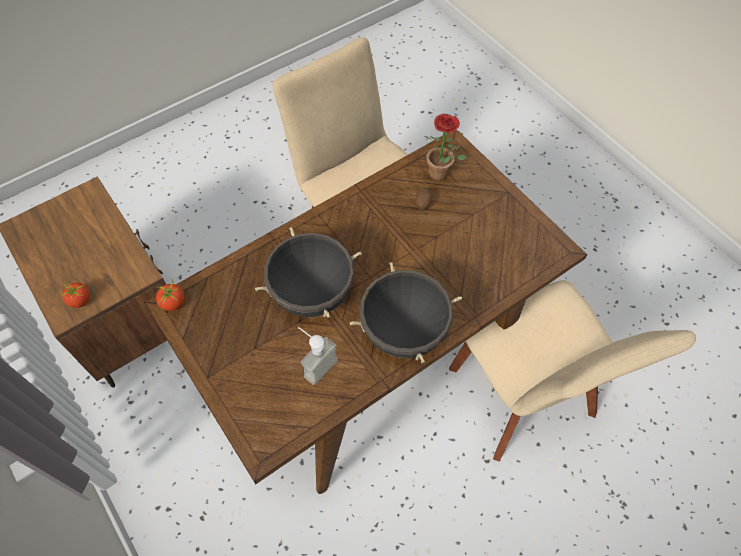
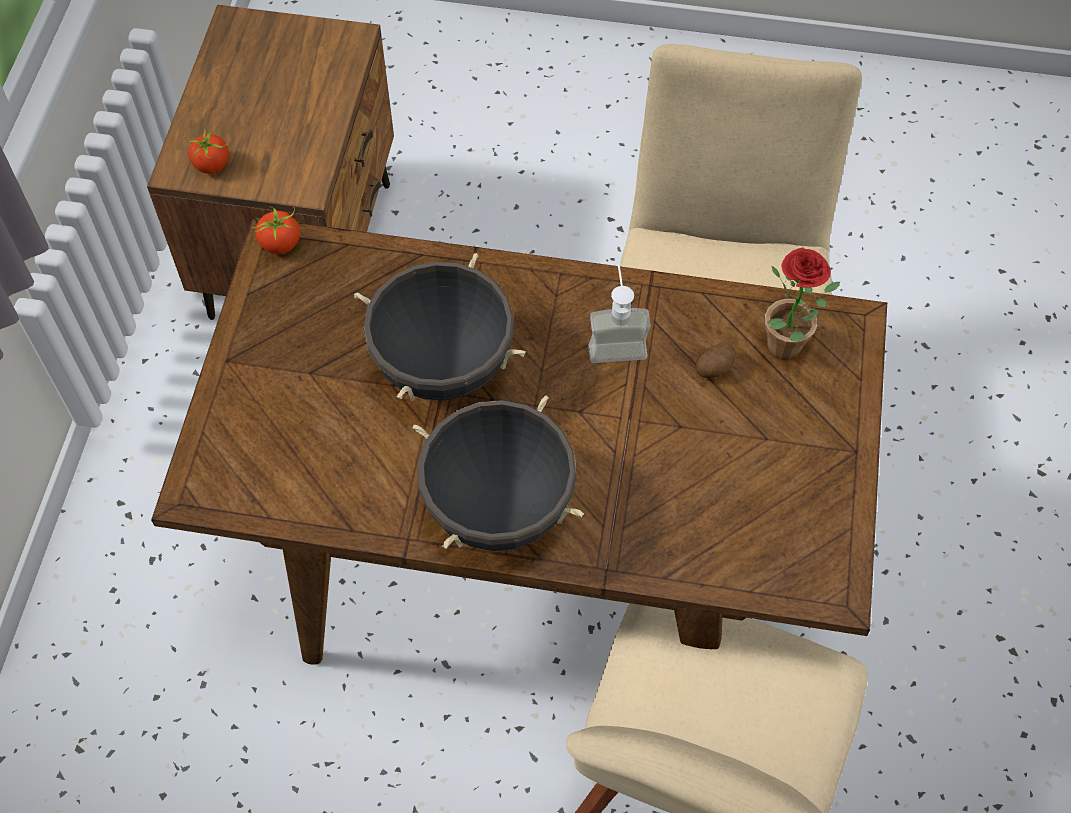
camera: 45 degrees right, 0 degrees up
soap dispenser [298,327,338,385] -> soap dispenser moved to [588,264,651,363]

